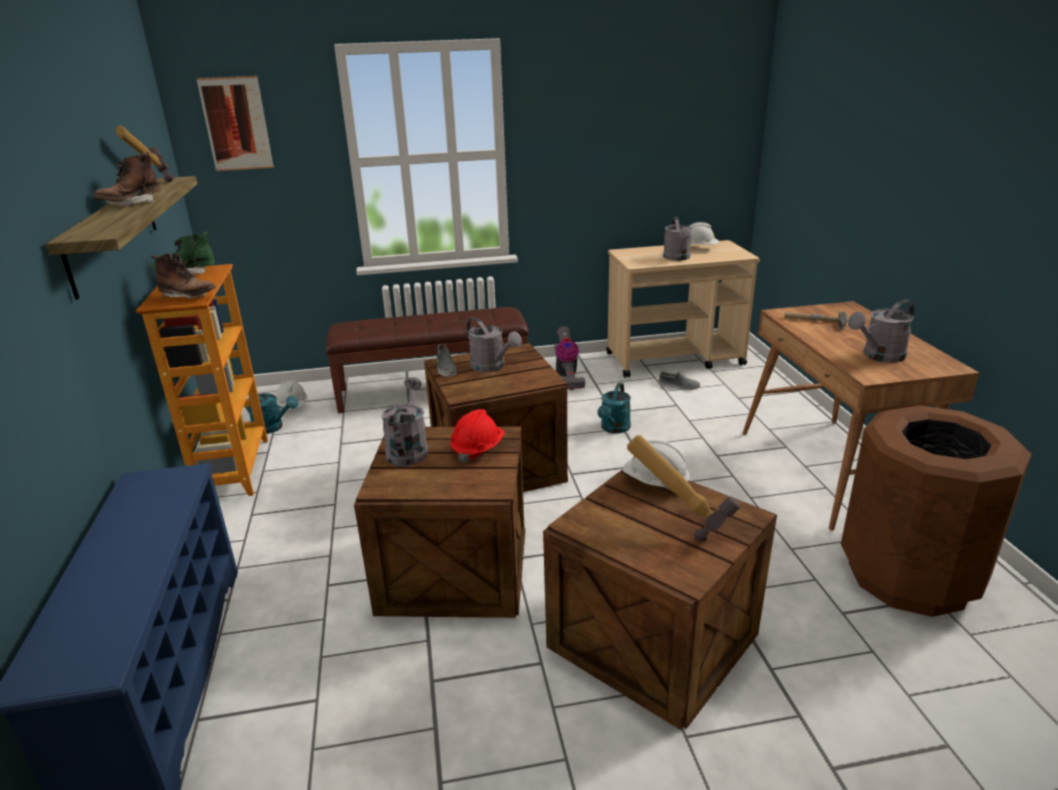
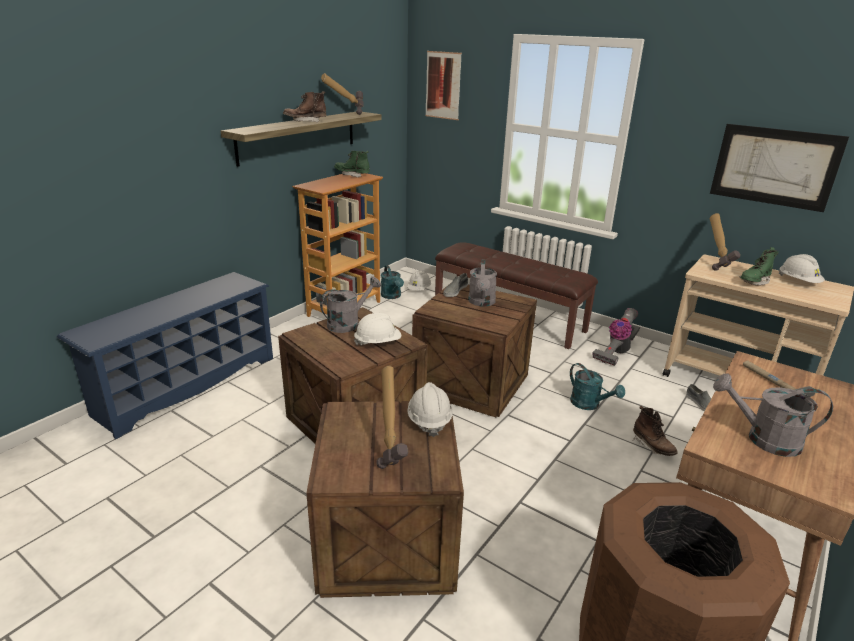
camera: 45 degrees right, 0 degrees up
brown boot [151,253,216,300] -> brown boot moved to [633,406,678,456]
red hard hat [450,409,505,464] -> white hard hat [354,313,401,346]
turquoise watering can [597,383,631,434] -> turquoise watering can turned 105 degrees counterclockwise [570,363,625,410]
grey watering can [663,216,692,261] -> green boot [740,247,779,286]
none -> picture [710,124,849,212]
none -> hammer [710,213,740,271]

